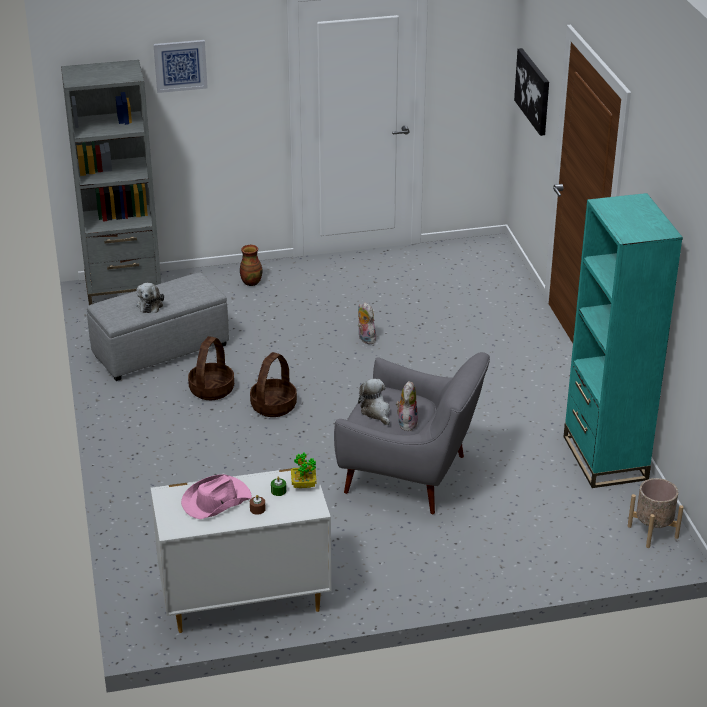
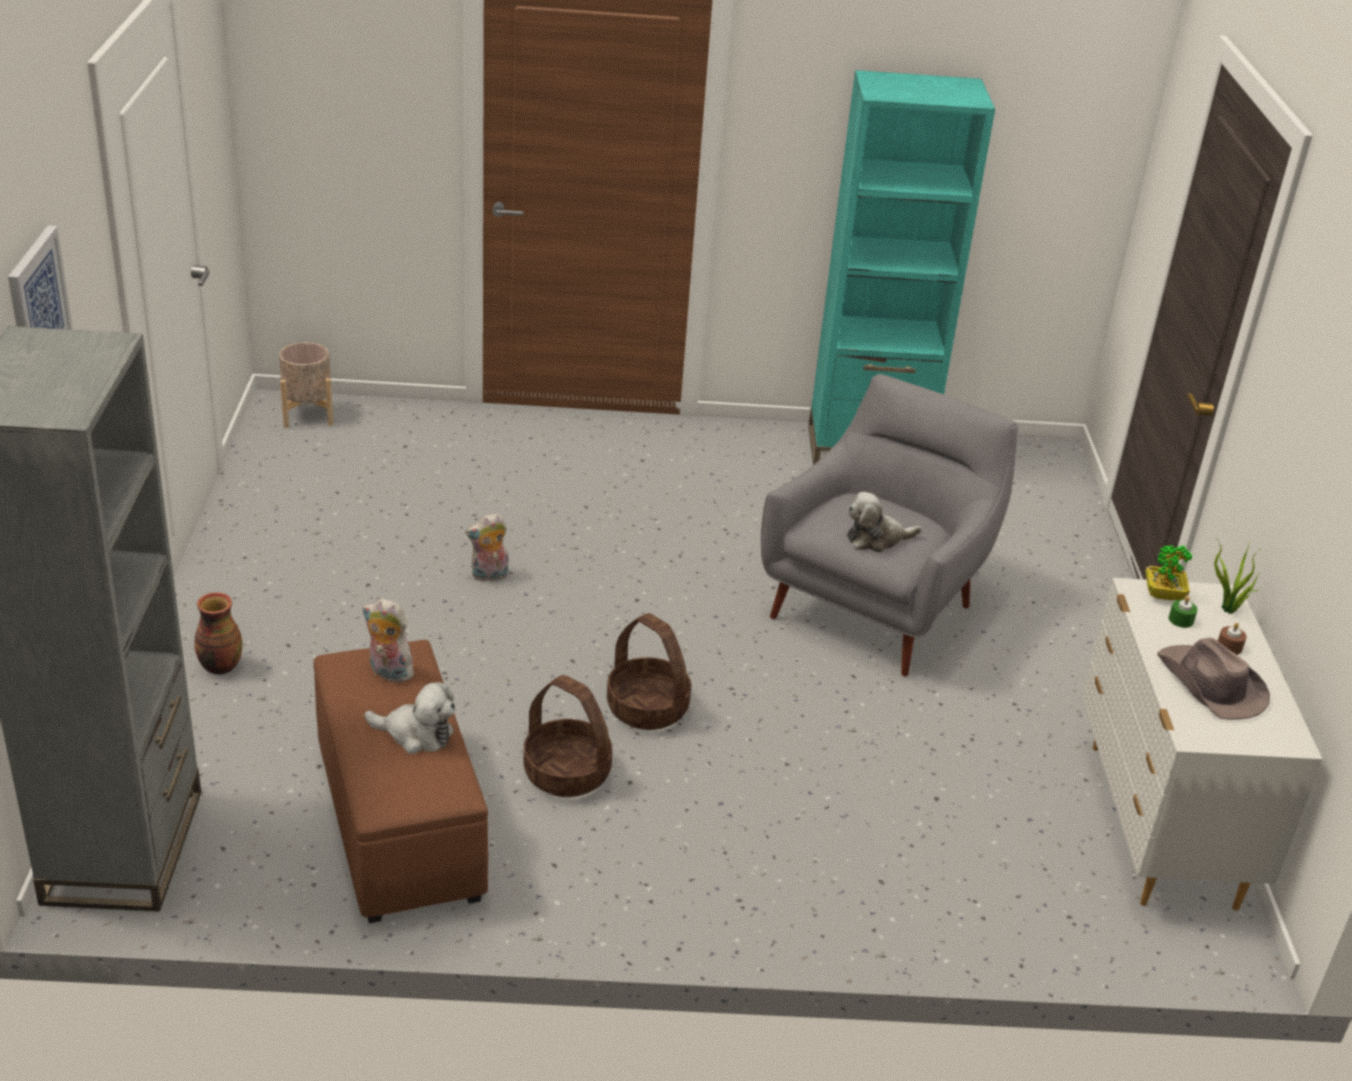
camera: 80 degrees left, 0 degrees up
grey ottoman [87,273,229,381] -> brown ottoman [313,640,488,923]
pink hat [181,474,252,519] -> brown hat [1157,637,1270,720]
plush toy [396,381,418,431] -> plush toy moved to [362,598,416,682]
picture [514,48,549,136] -> none
beige planter [628,478,683,548] -> beige planter moved to [279,342,333,428]
none -> potted plant [1214,538,1261,614]

